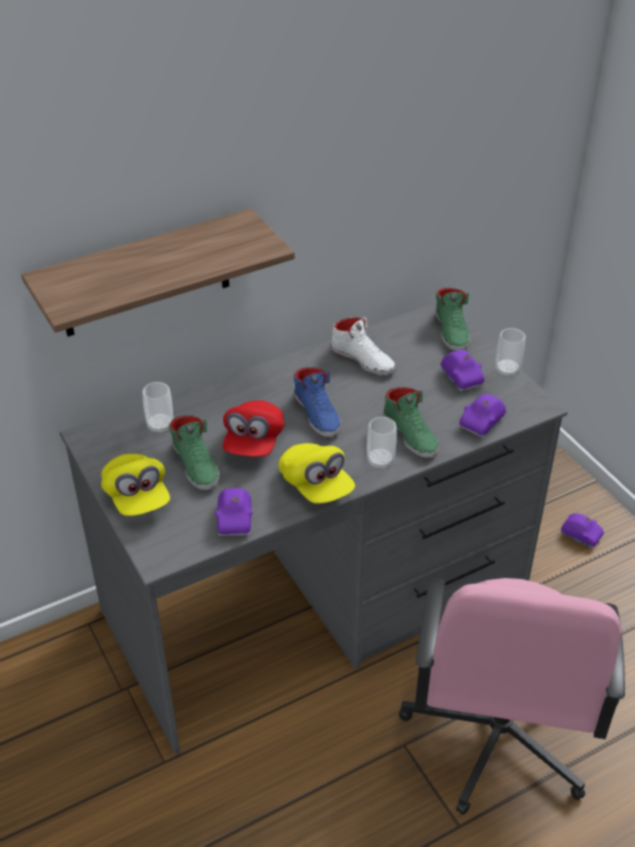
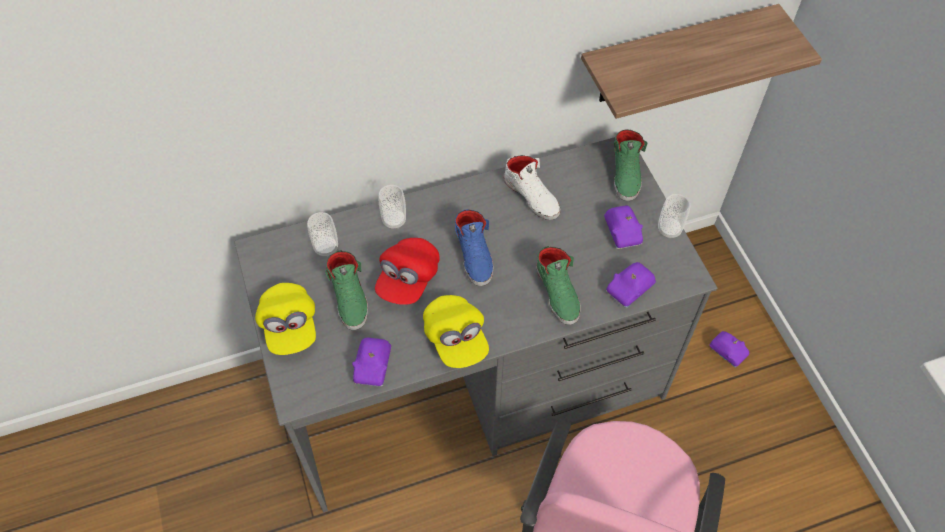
camera: 10 degrees right, 15 degrees up
shelf [21,208,295,337] -> shelf moved to [581,4,822,119]
cup [367,417,397,469] -> cup moved to [379,185,406,229]

